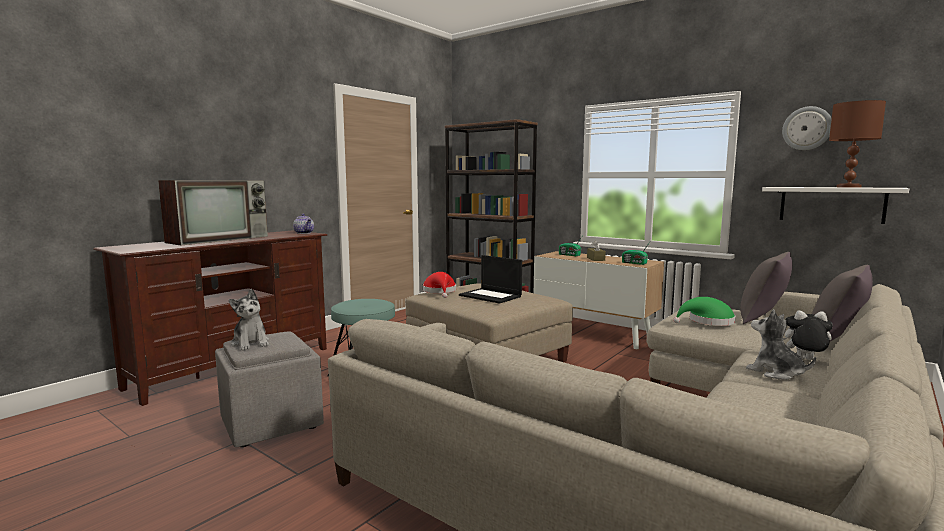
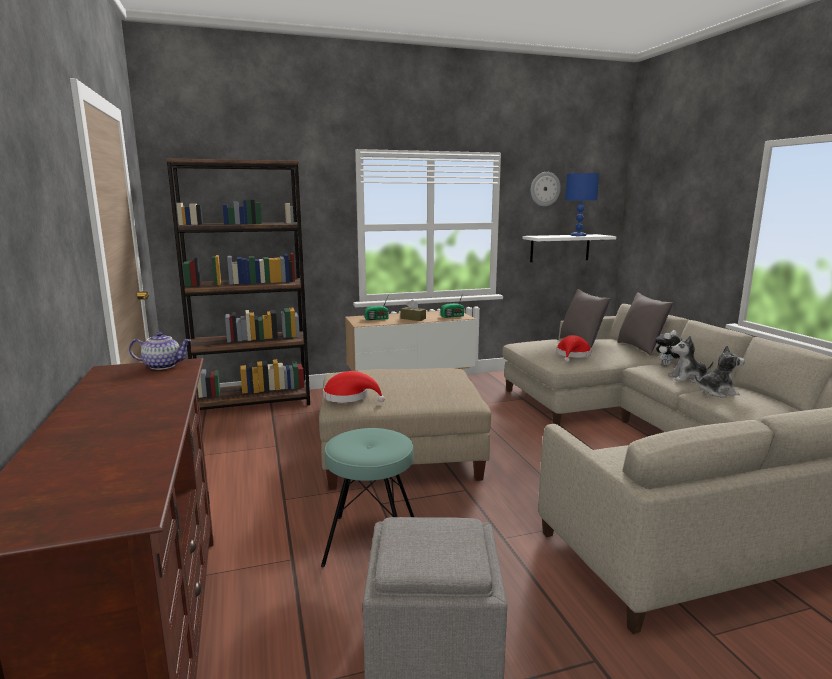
camera: 55 degrees left, 5 degrees up
television [158,180,268,245] -> none
plush toy [229,289,269,350] -> plush toy moved to [694,345,745,398]
laptop [459,255,522,304] -> none
green hat [673,297,736,326] -> red hat [556,335,591,363]
brown table lamp [829,100,886,188] -> blue table lamp [565,173,599,236]

